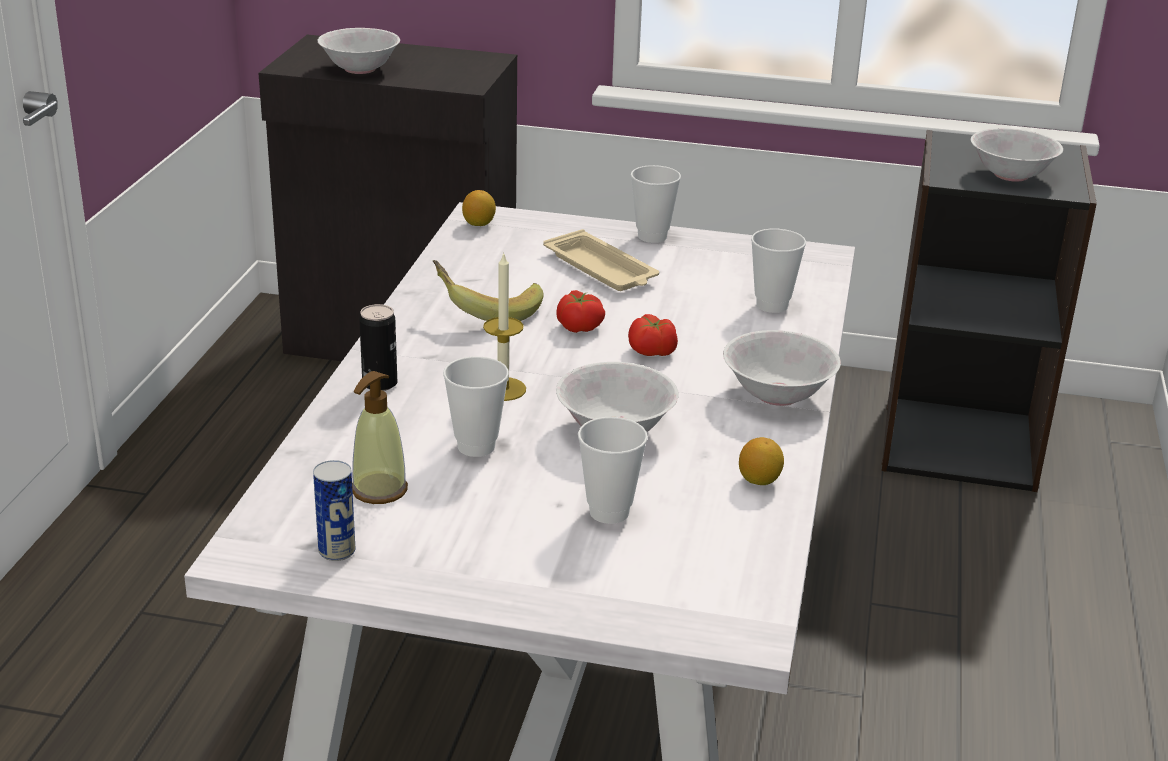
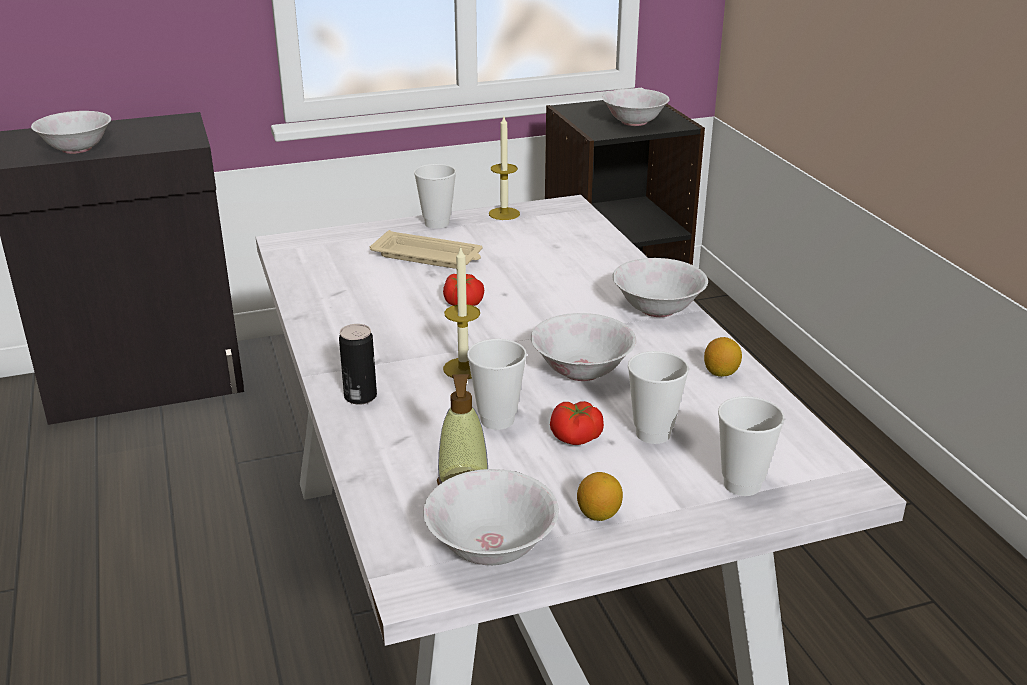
camera: 30 degrees left, 0 degrees up
can [313,460,356,561] -> white bowl [423,469,559,565]
banana [433,260,544,321] -> none
lemon [462,190,496,226] -> lemon moved to [577,472,623,521]
tomato [628,314,678,356] -> tomato moved to [550,401,604,445]
cup [751,229,806,313] -> cup moved to [718,396,785,496]
none -> candle [489,116,520,220]

